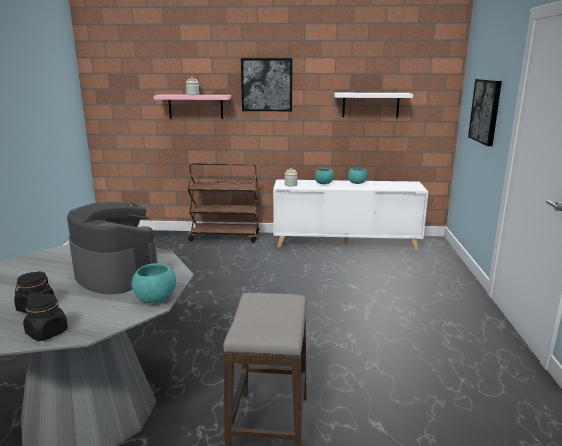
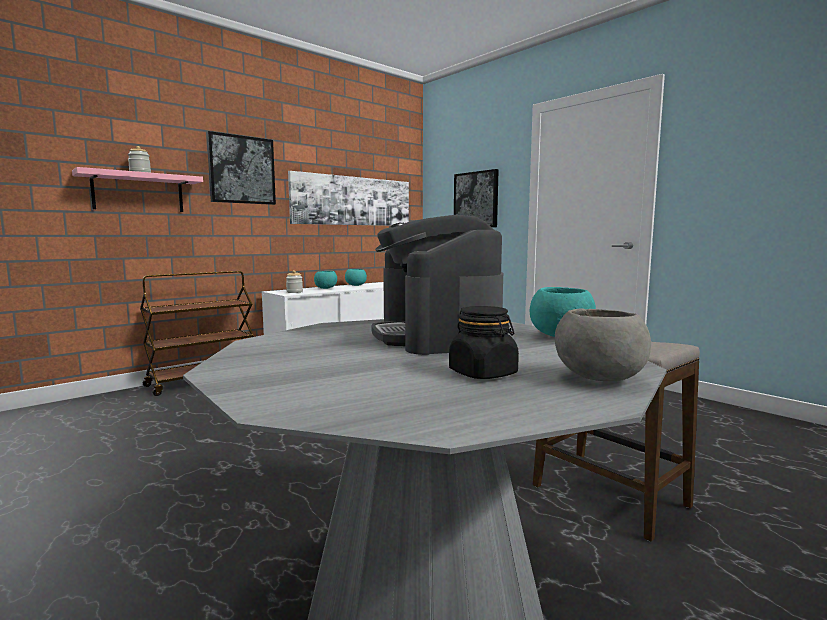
camera: 45 degrees left, 10 degrees down
black jar [23,294,68,341] -> grey bowl [555,309,651,381]
coffee machine [67,202,158,294] -> coffee machine turned 105 degrees counterclockwise [372,215,503,355]
white shelf [334,93,413,118] -> picture [288,171,409,226]

